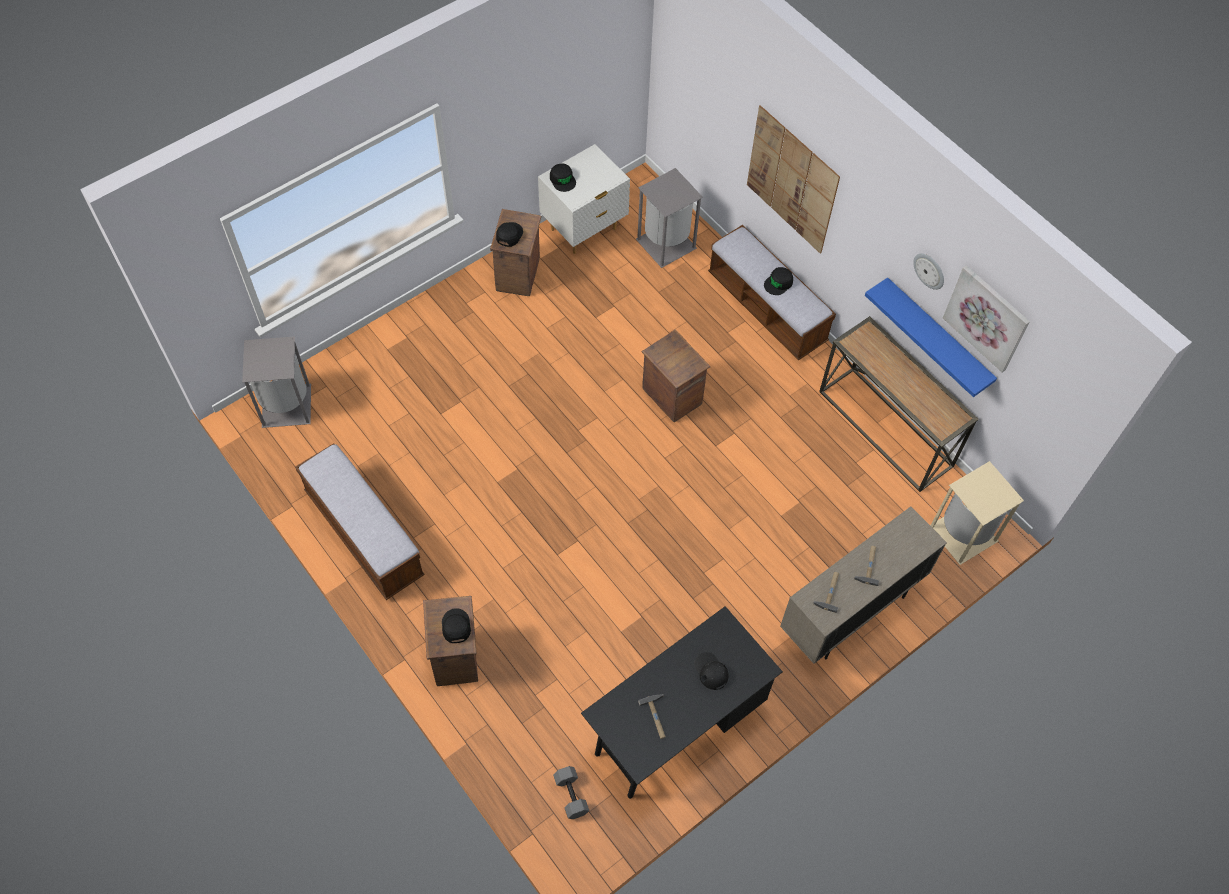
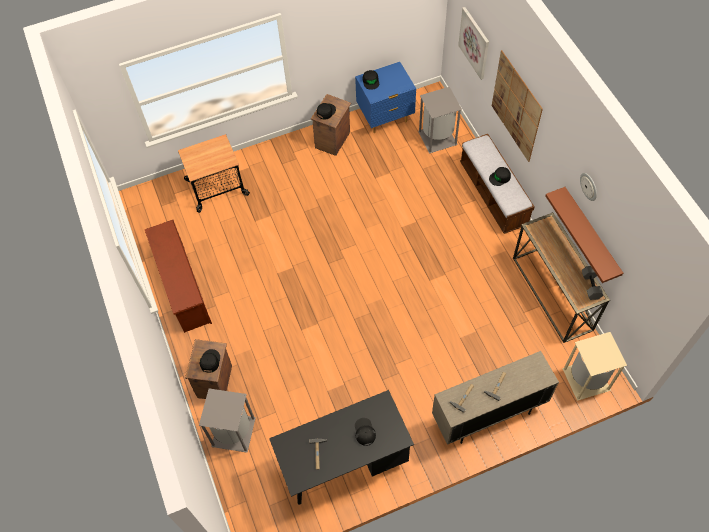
camera: 20 degrees right, 0 degrees up
grey trash can [242,337,311,428] -> grey trash can moved to [199,389,256,453]
bench [295,443,425,600] -> brown shoe rack [145,220,212,333]
white nightstand [538,144,630,254] -> blue nightstand [355,62,416,133]
grey dumbbell [553,766,590,819] -> grey dumbbell moved to [582,266,604,300]
crate [642,330,711,422] -> none
blue shelf [865,278,997,397] -> brown shelf [545,187,623,283]
picture [943,265,1030,372] -> picture moved to [458,7,489,80]
none -> cart [178,134,250,213]

